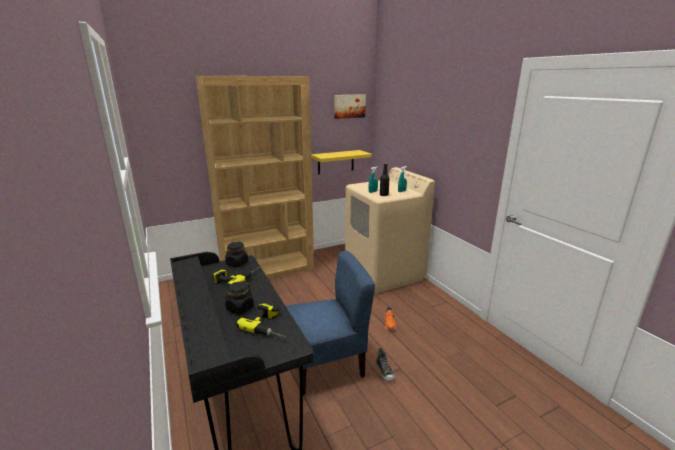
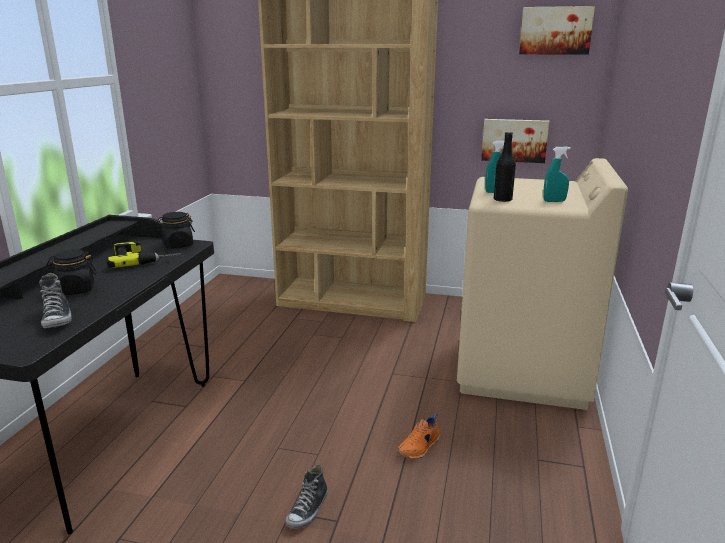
camera: 40 degrees right, 0 degrees up
power drill [236,303,287,338] -> shoe [40,273,72,328]
blue chair [286,251,375,395] -> none
yellow shelf [311,150,372,174] -> picture [481,119,550,163]

